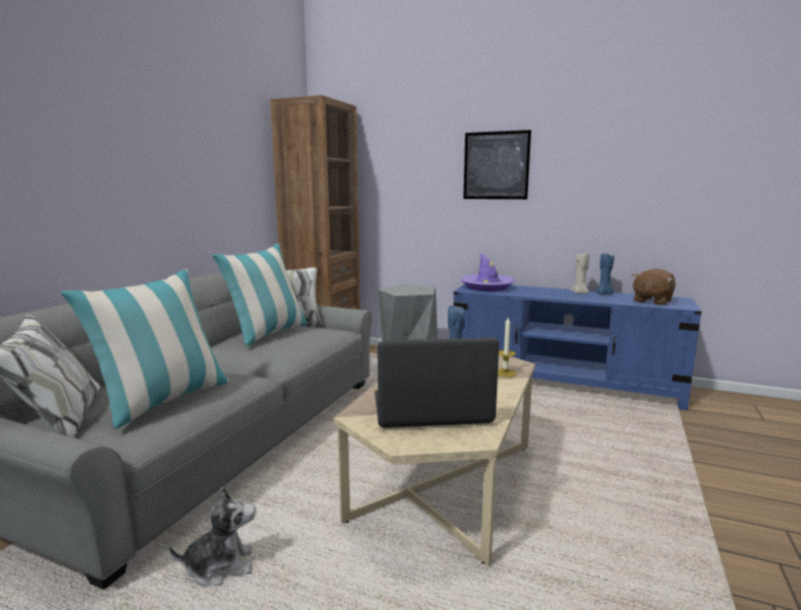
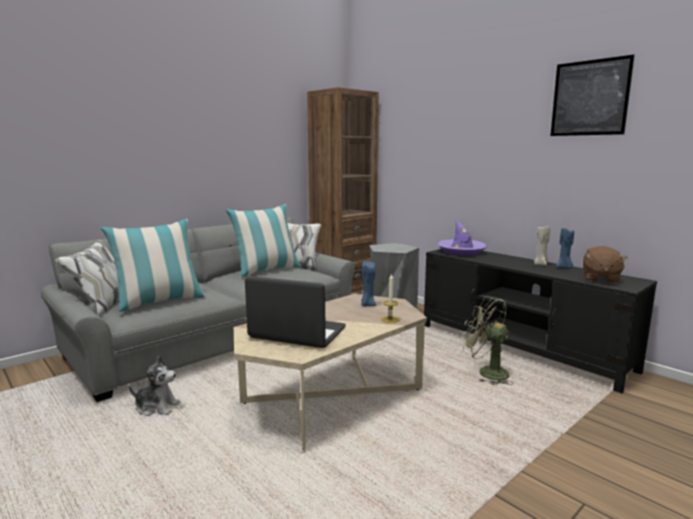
camera: 25 degrees right, 0 degrees up
blue tv stand [453,284,702,410] -> black tv stand [424,249,657,393]
picture [463,130,531,199] -> picture moved to [551,55,635,136]
brown plush toy [632,269,676,305] -> brown plush toy turned 45 degrees counterclockwise [583,246,628,284]
none -> green fan [461,296,514,385]

